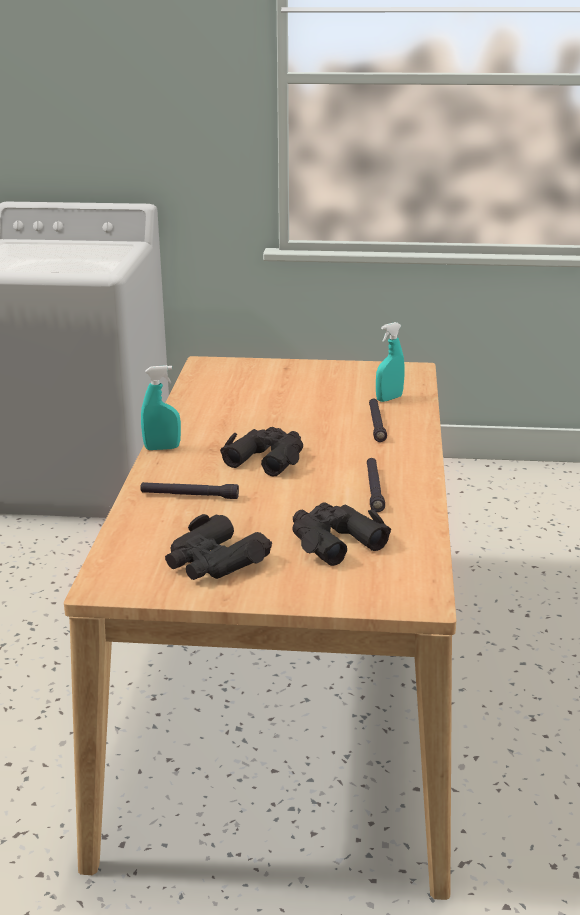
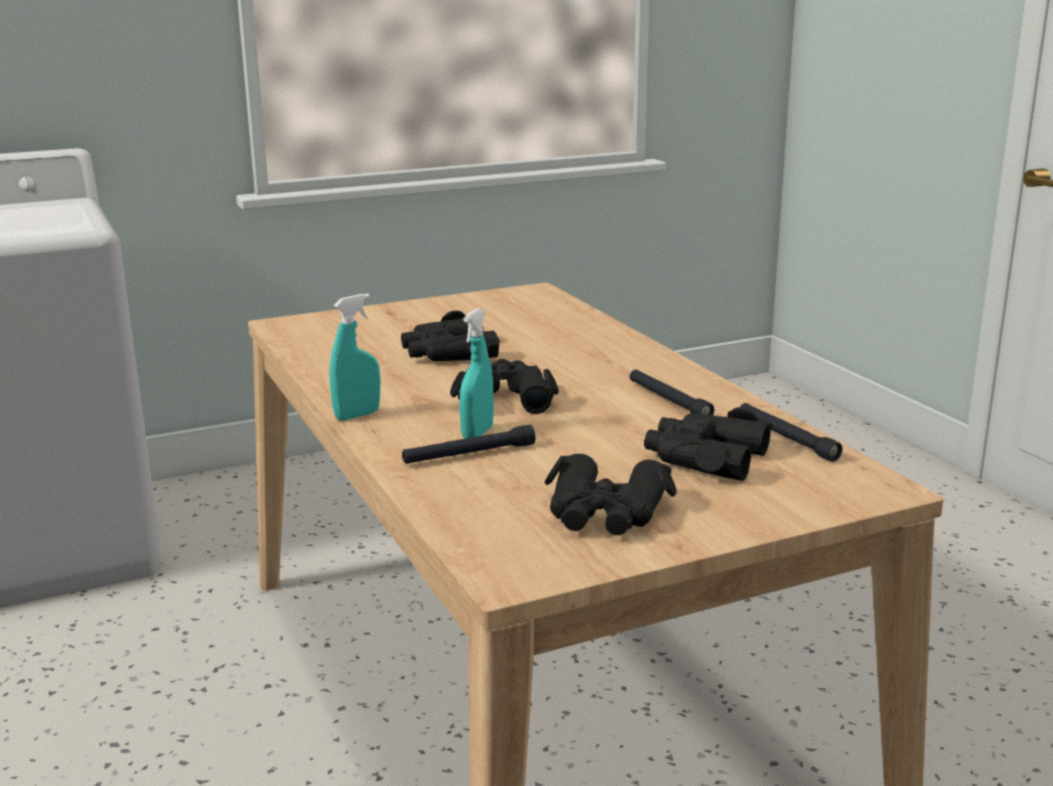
camera: 30 degrees left, 5 degrees down
black flashlight [369,399,387,442] -> black flashlight moved to [740,403,843,462]
turquoise spray bottle [376,322,405,402] -> turquoise spray bottle moved to [460,308,494,439]
none -> black binoculars [401,310,500,361]

